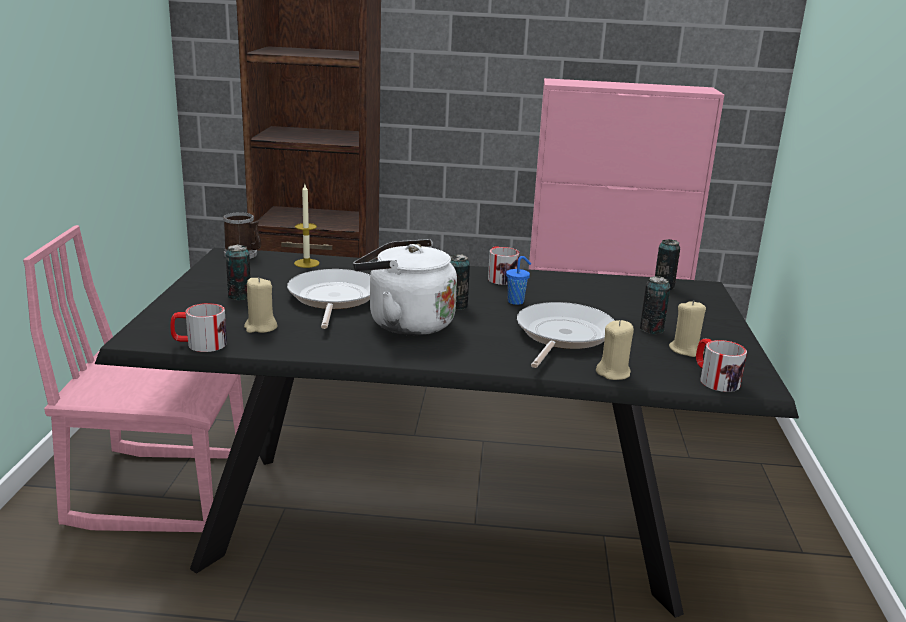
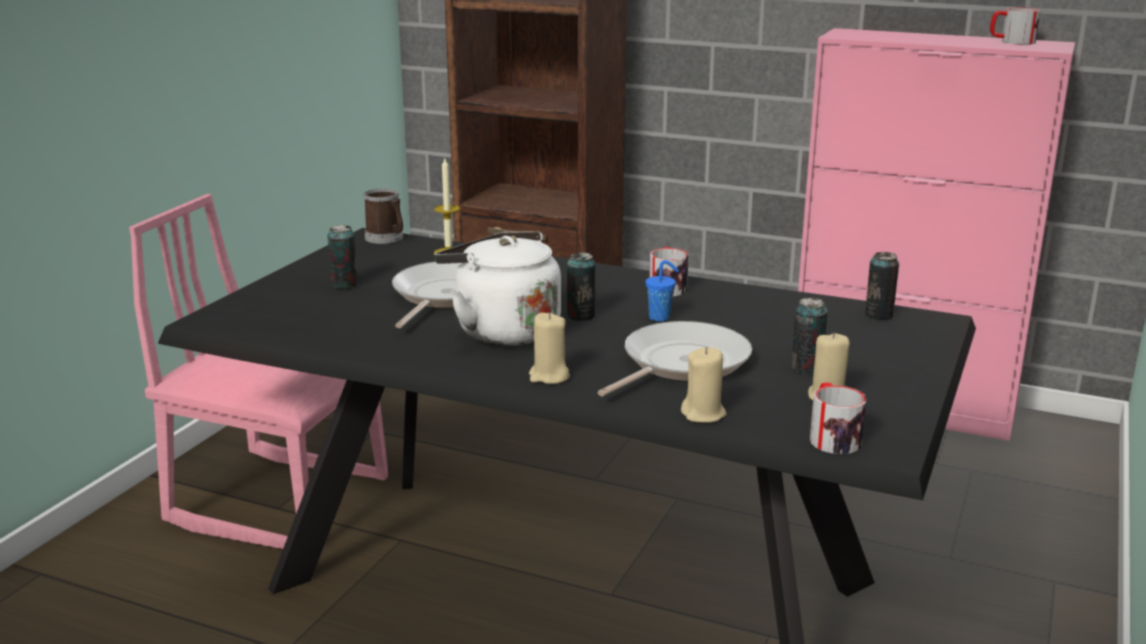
camera: 20 degrees right, 0 degrees up
mug [171,303,227,352] -> mug moved to [990,7,1040,45]
beige candle [244,277,277,333] -> beige candle moved to [529,313,570,384]

